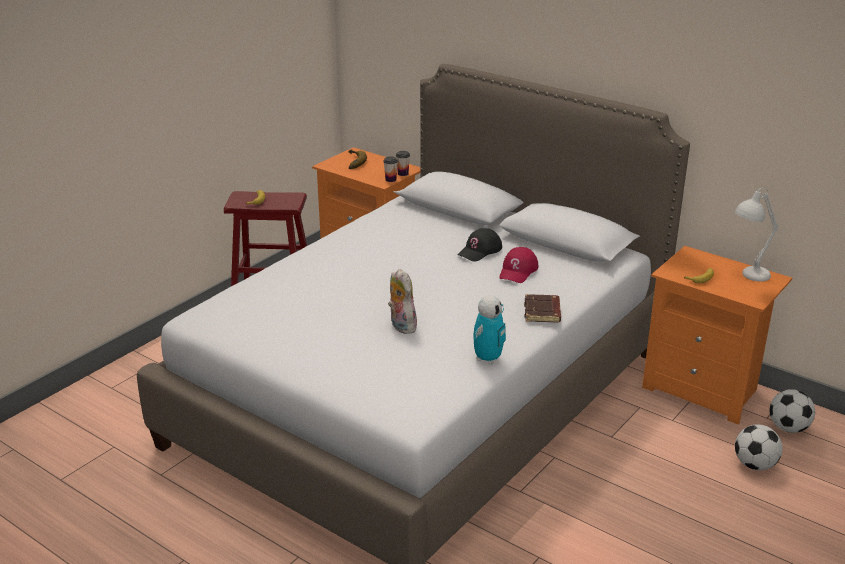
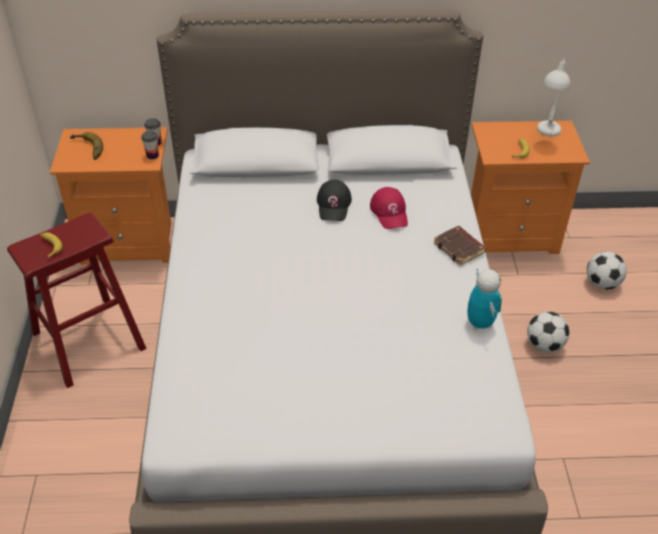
camera: 40 degrees left, 15 degrees up
plush toy [388,269,417,334] -> none
football [769,389,815,433] -> football moved to [527,312,569,353]

